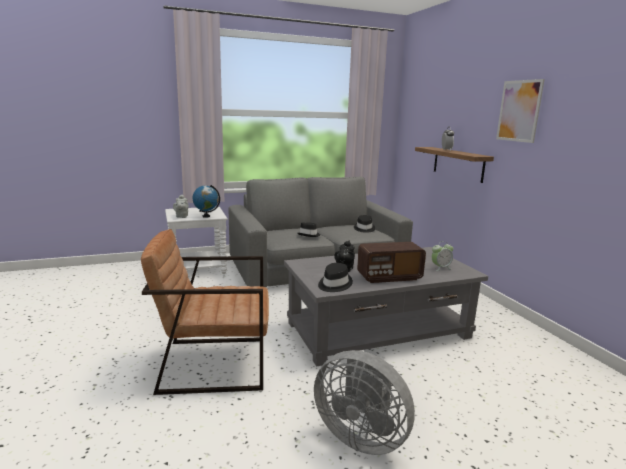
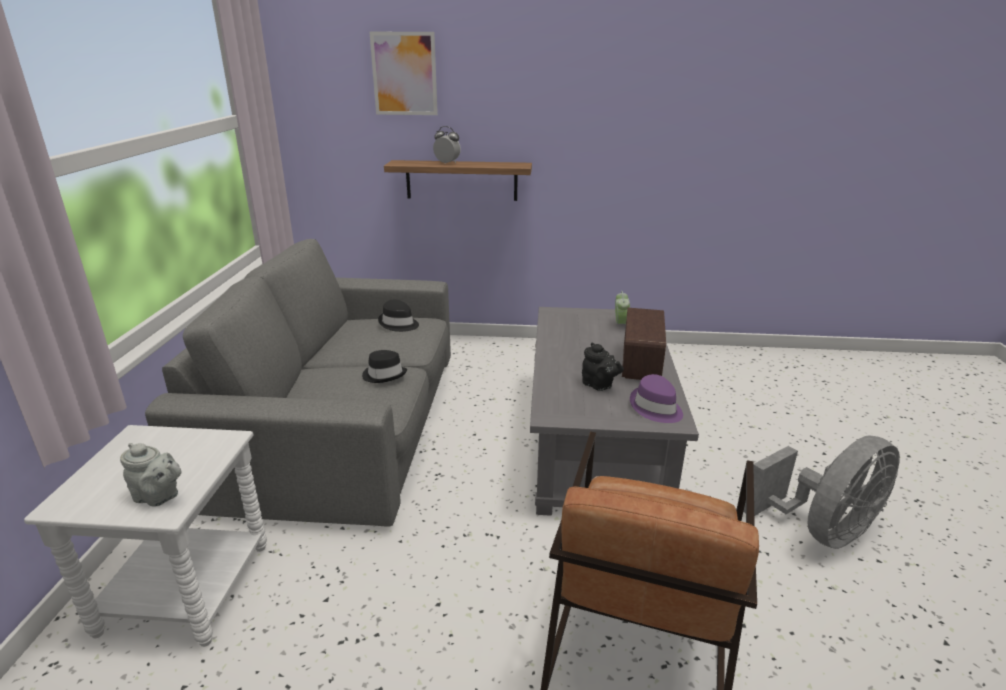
camera: 65 degrees left, 10 degrees up
globe [192,185,220,218] -> none
black hat [318,263,353,292] -> purple hat [630,374,683,423]
picture [496,79,545,143] -> picture moved to [369,32,438,115]

